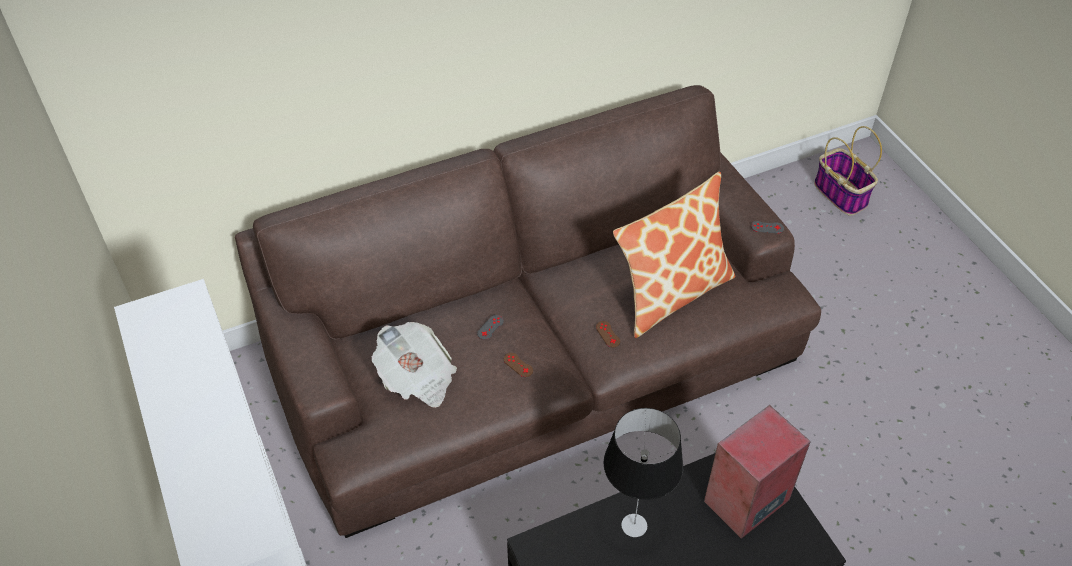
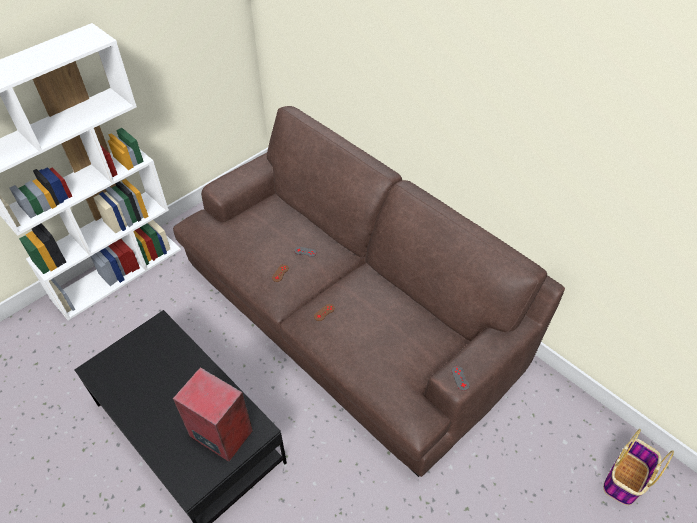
camera: 70 degrees right, 0 degrees up
newspaper [372,322,457,408] -> none
table lamp [604,408,683,537] -> none
pillow [613,171,735,338] -> none

